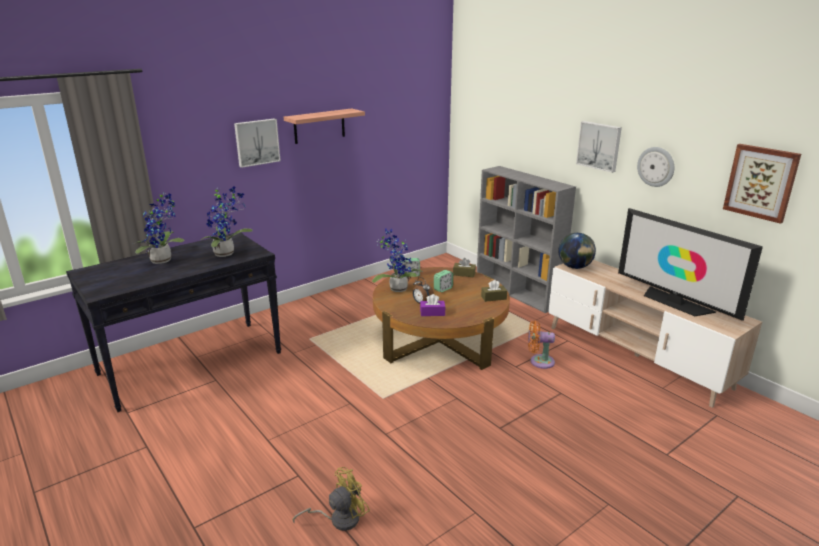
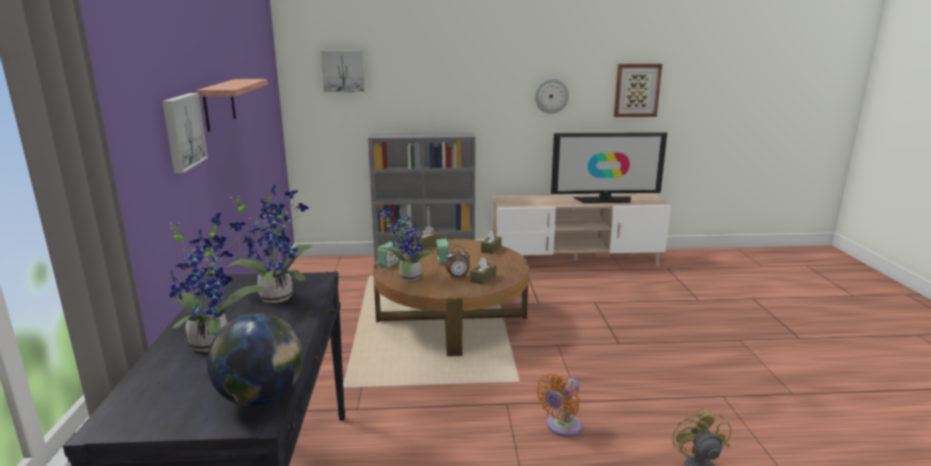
camera: 55 degrees left, 5 degrees down
purple tissue box [420,294,446,316] -> brown tissue box [470,257,496,285]
orange fan [528,321,555,369] -> orange fan moved to [536,373,582,437]
globe [558,233,596,269] -> globe moved to [207,313,303,406]
picture [576,121,622,173] -> picture moved to [320,50,366,94]

